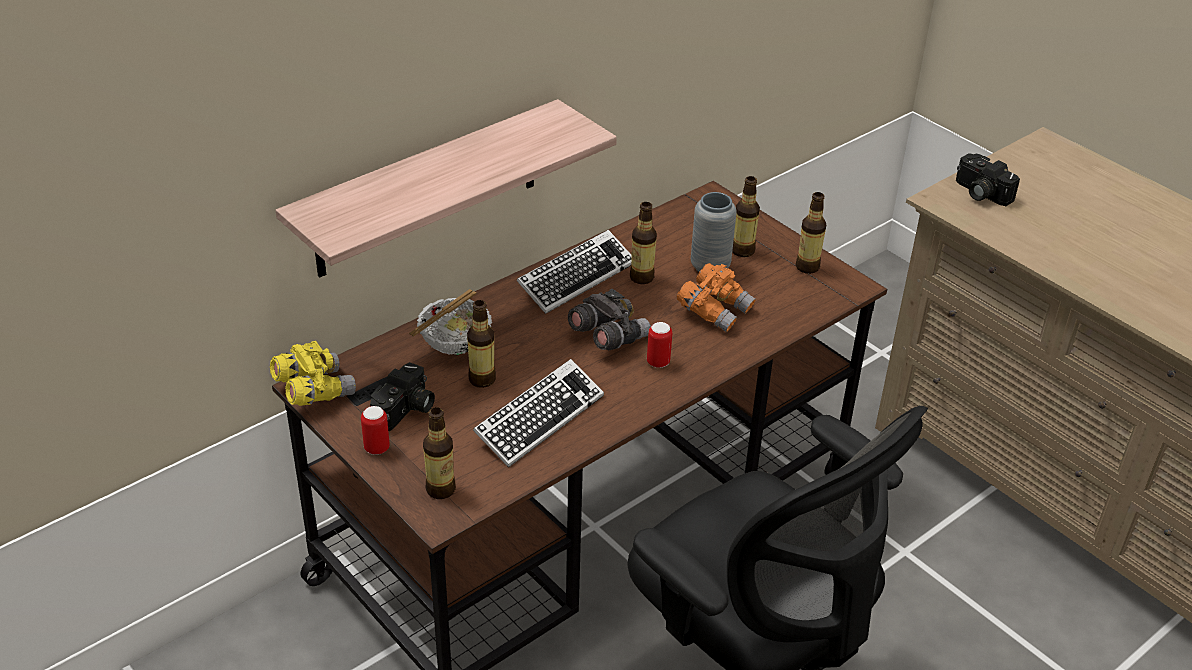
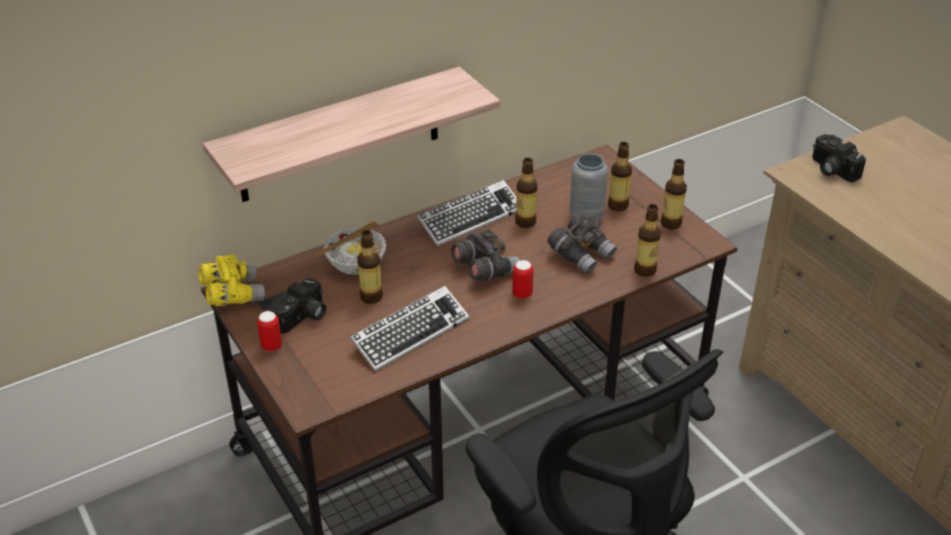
camera: 10 degrees right, 0 degrees up
bottle [423,407,456,499] -> bottle moved to [634,204,661,277]
orange binoculars [676,263,756,332] -> grey binoculars [547,214,617,274]

